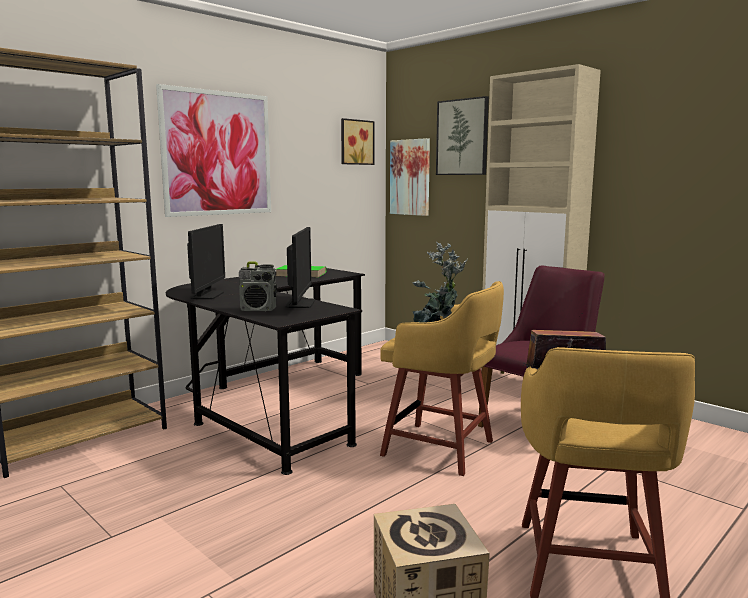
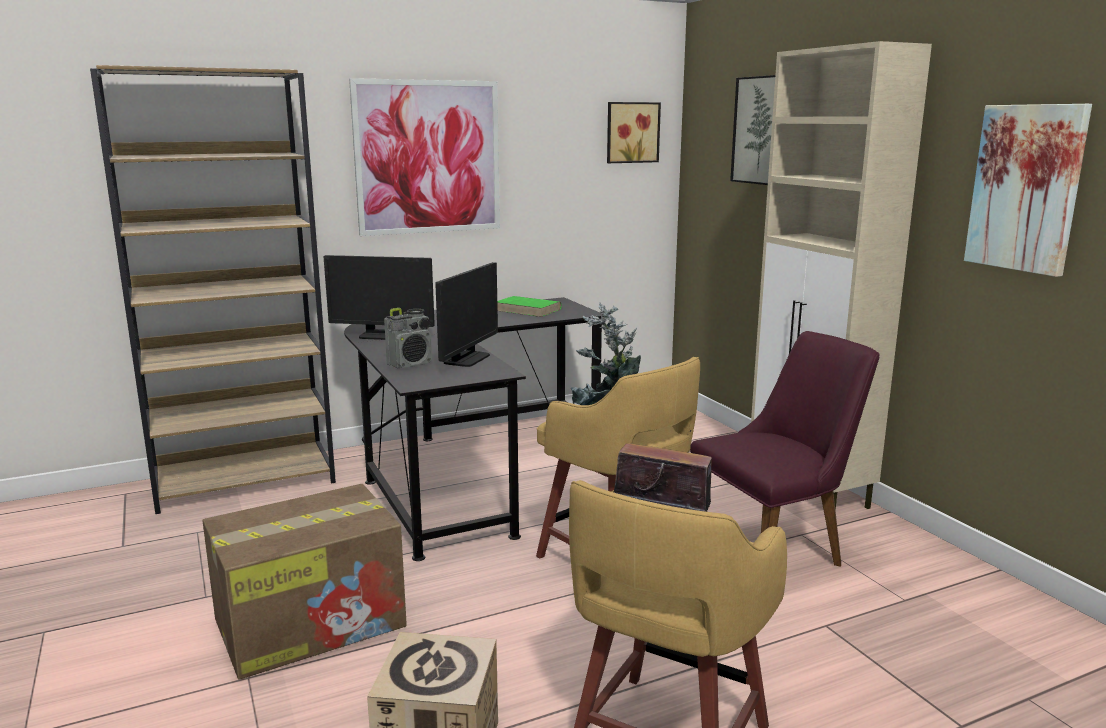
camera: 20 degrees right, 5 degrees up
monitor [187,224,225,299] -> monitor turned 75 degrees clockwise [324,255,435,340]
radio [239,261,277,311] -> radio turned 60 degrees counterclockwise [384,308,432,368]
picture [390,138,430,216] -> picture moved to [964,104,1092,277]
none -> cardboard box [202,484,407,680]

